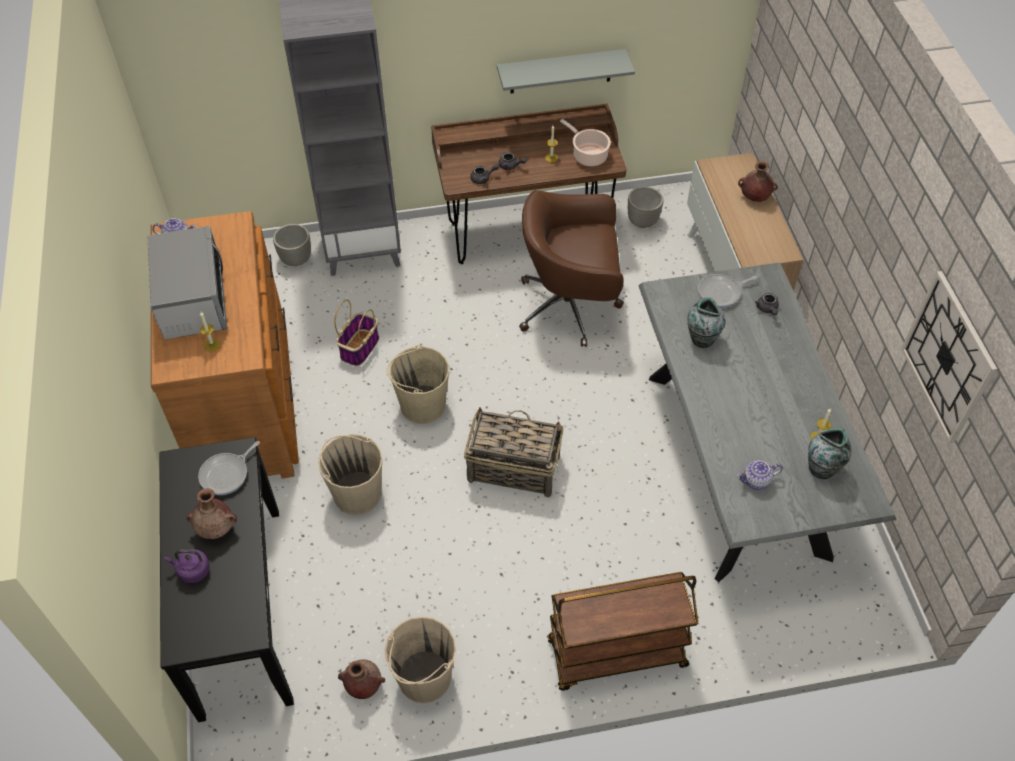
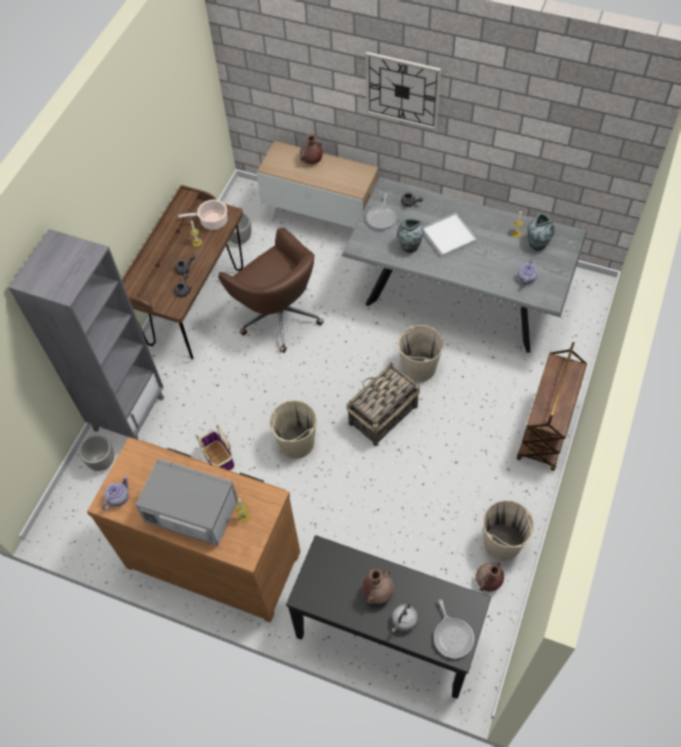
camera: 55 degrees left, 5 degrees up
purple kettle [164,549,210,583] -> grey kettle [392,604,418,632]
frying pan [198,441,260,495] -> frying pan moved to [434,599,474,658]
beige bucket [318,434,382,515] -> beige bucket moved to [397,325,444,382]
grey shelf [497,49,635,94] -> none
brown office chair [519,190,624,347] -> brown office chair turned 75 degrees counterclockwise [218,228,324,353]
wall clock [901,271,997,443] -> wall clock moved to [365,52,441,130]
none -> white tray [423,213,477,258]

